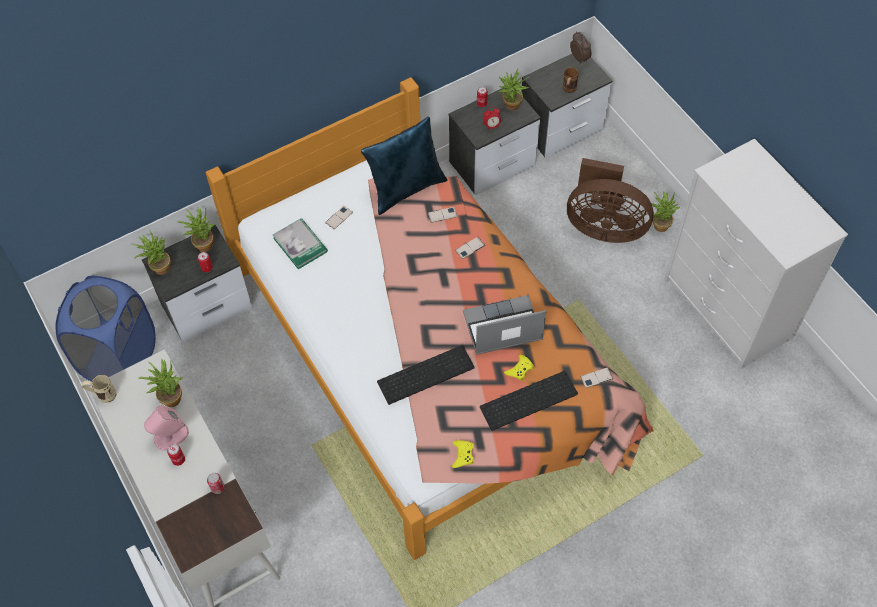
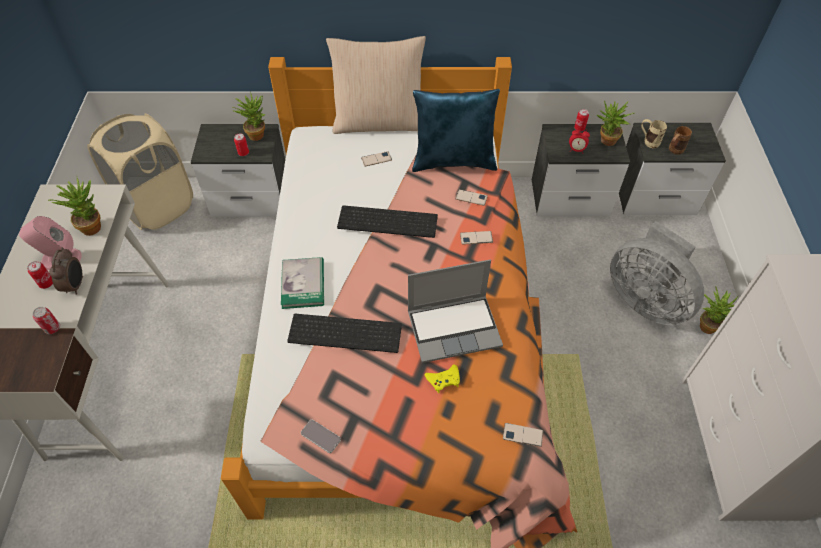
camera: 30 degrees right, 5 degrees down
blue laundry basket [55,276,156,381] -> beige laundry basket [87,113,193,230]
beige mug [82,375,117,403] -> beige mug moved to [641,119,667,148]
potted plant [132,231,171,275] -> none
book [273,218,328,269] -> book moved to [281,257,324,309]
yellow game controller [452,440,474,468] -> phone [301,420,341,453]
laptop [463,295,547,355] -> laptop turned 150 degrees clockwise [408,260,503,363]
keyboard [480,371,578,431] -> keyboard moved to [337,205,438,238]
brown fan [567,158,654,243] -> grey fan [610,221,704,325]
alarm clock [570,31,591,64] -> alarm clock moved to [49,247,83,295]
none -> beige pillow [326,36,426,134]

